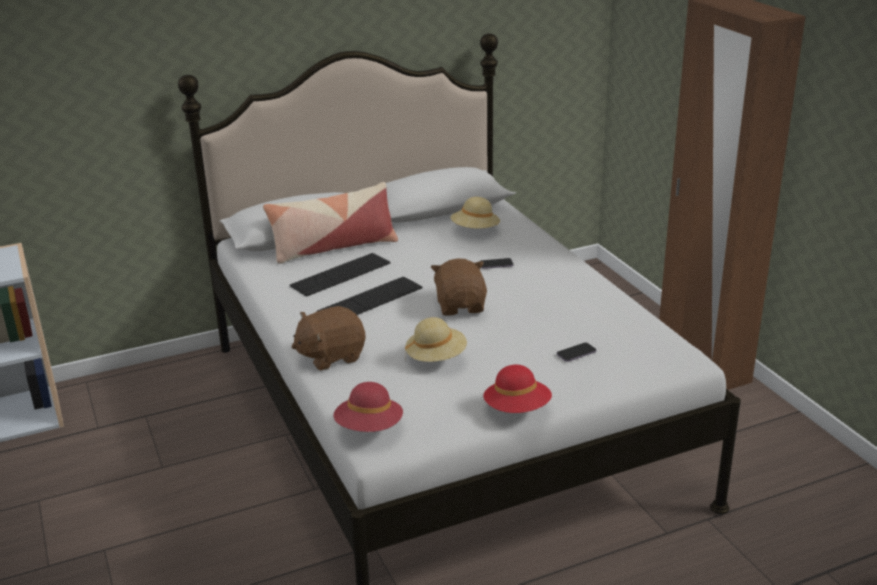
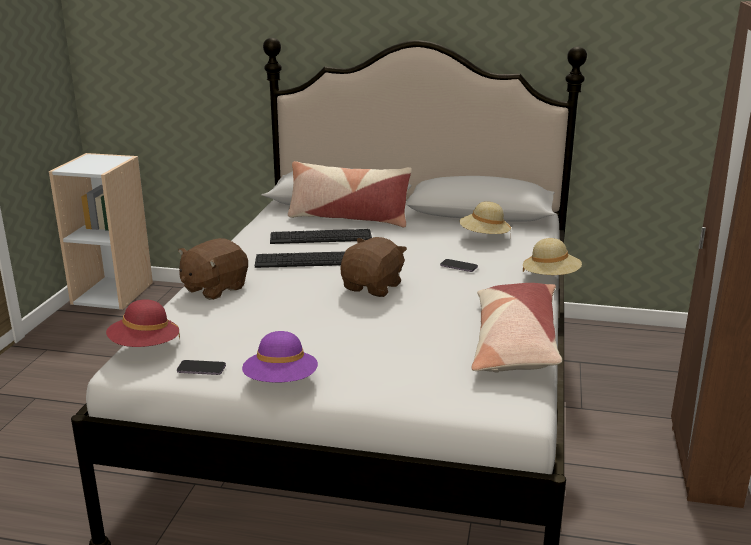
camera: 35 degrees right, 5 degrees down
brown plush toy [292,306,366,371] -> brown plush toy turned 60 degrees counterclockwise [178,238,248,300]
beige hat [405,317,467,362] -> beige hat moved to [523,238,582,275]
red hat [483,365,552,413] -> purple hat [242,331,318,382]
phone [557,342,596,362] -> phone moved to [177,360,226,375]
none -> pillow [471,283,562,373]

